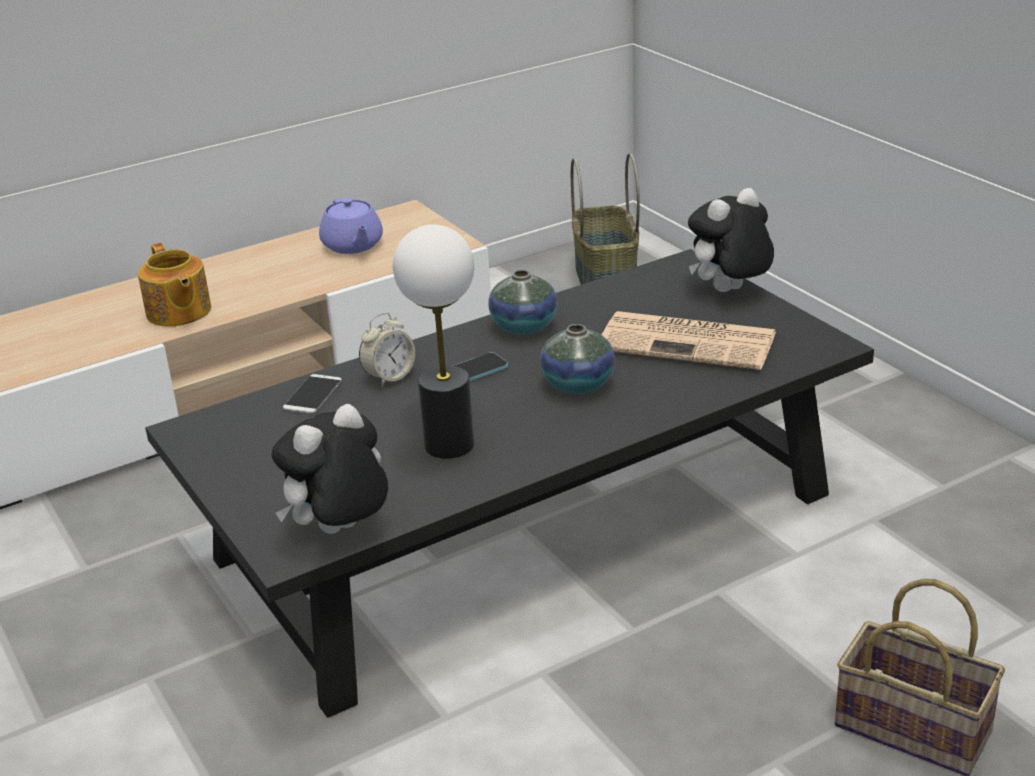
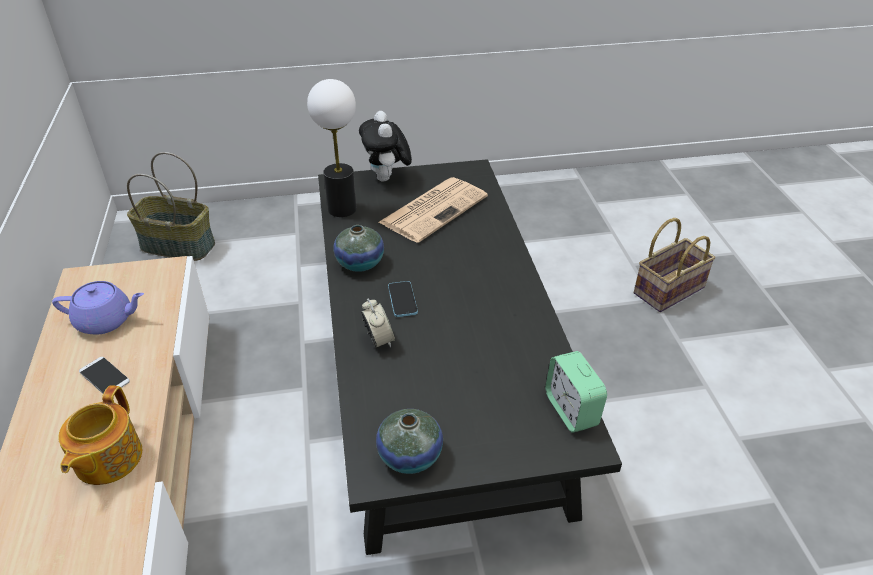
camera: 70 degrees left, 10 degrees up
teapot [138,243,211,326] -> teapot turned 105 degrees clockwise [58,385,142,485]
plush toy [271,404,388,534] -> alarm clock [545,351,607,433]
phone [283,374,342,414] -> phone moved to [79,357,130,394]
table lamp [393,224,474,459] -> table lamp moved to [307,79,357,217]
vase [540,324,615,394] -> vase moved to [376,409,443,474]

